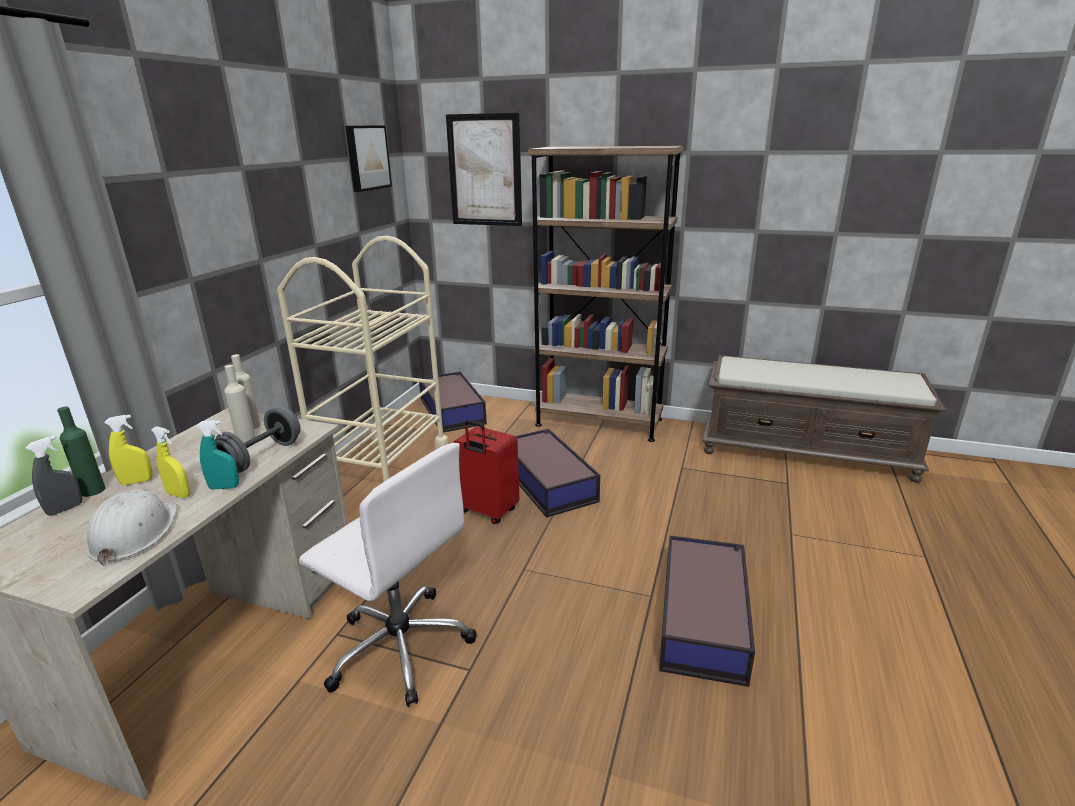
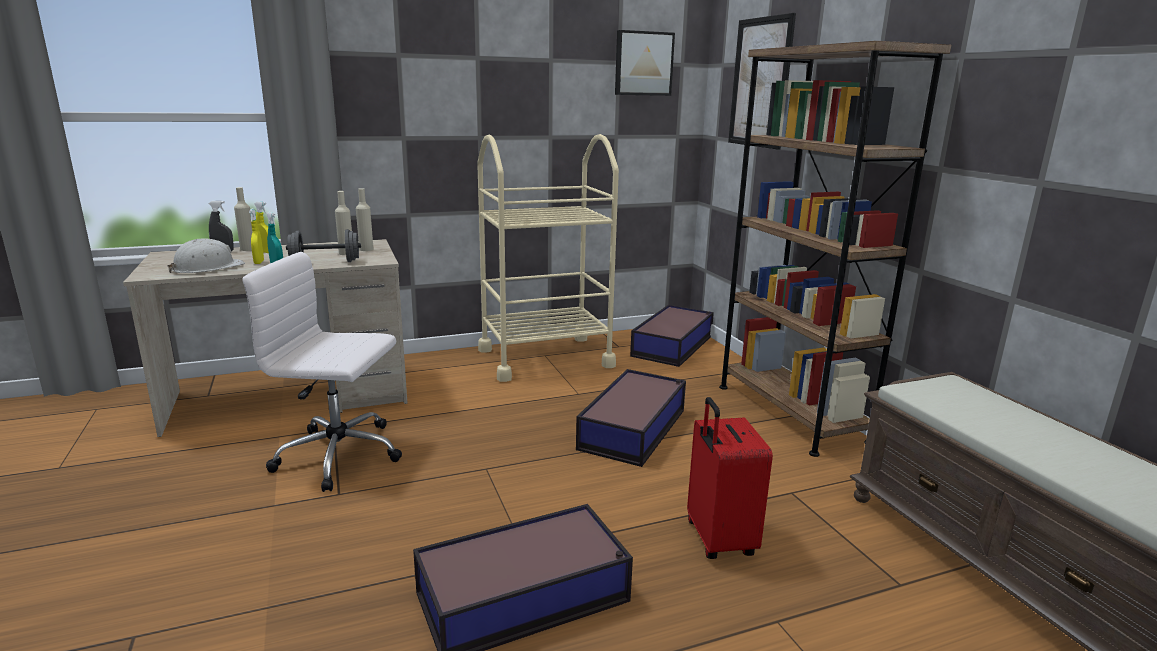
camera: 50 degrees right, 5 degrees down
green bottle [57,407,105,497] -> beige bottle [234,187,252,251]
white office chair [299,443,477,707] -> white office chair turned 105 degrees clockwise [242,252,402,492]
red suitcase [453,420,520,524] -> red suitcase moved to [687,397,773,559]

